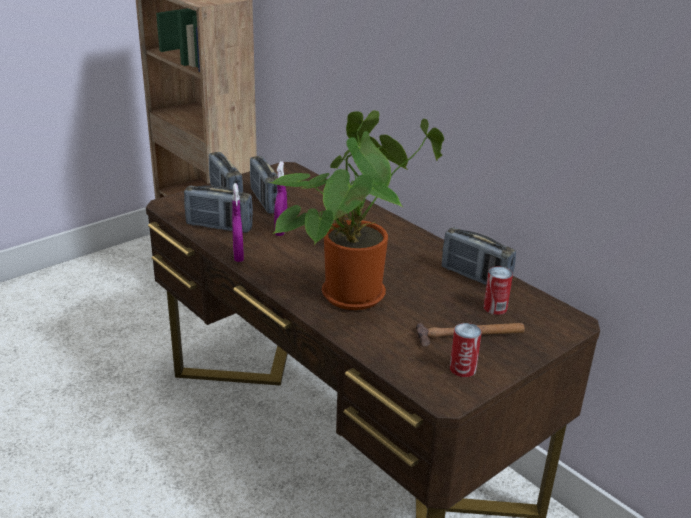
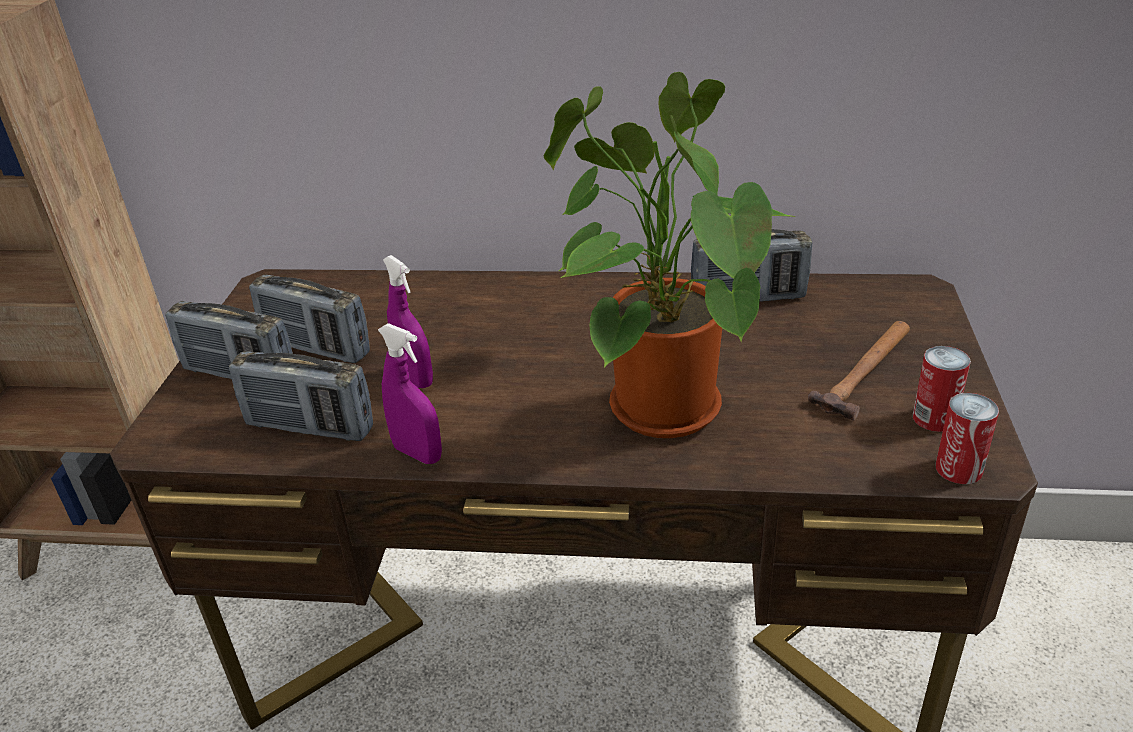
camera: 40 degrees left, 5 degrees up
radio [184,186,253,233] -> radio turned 45 degrees clockwise [229,351,373,441]
can [484,266,513,315] -> can moved to [936,393,999,484]

